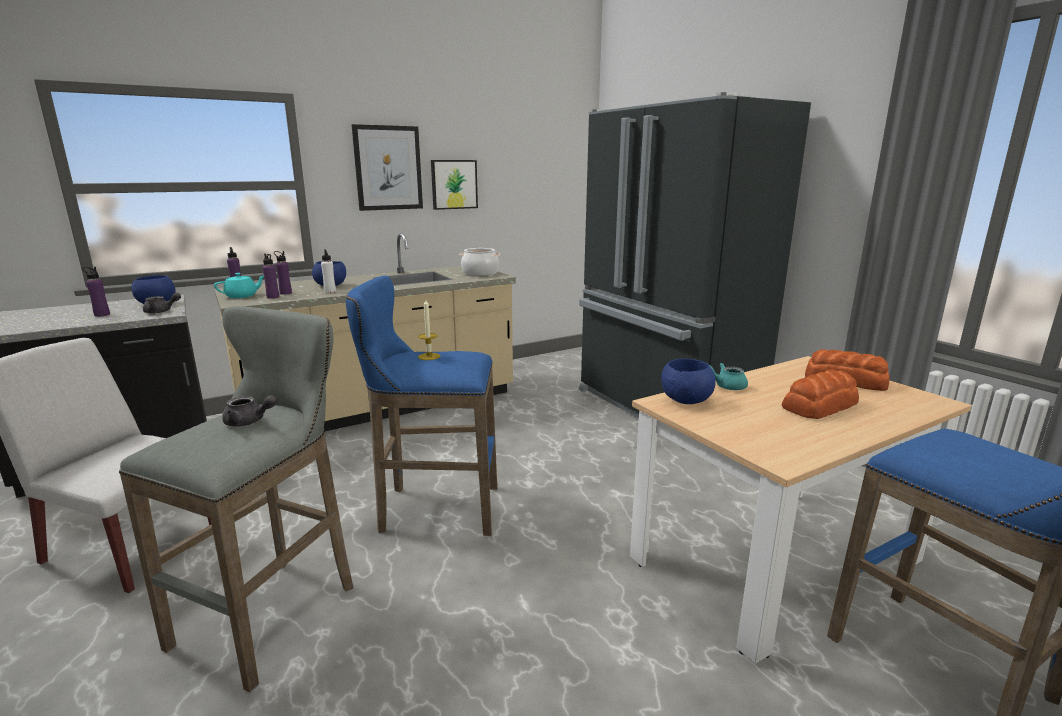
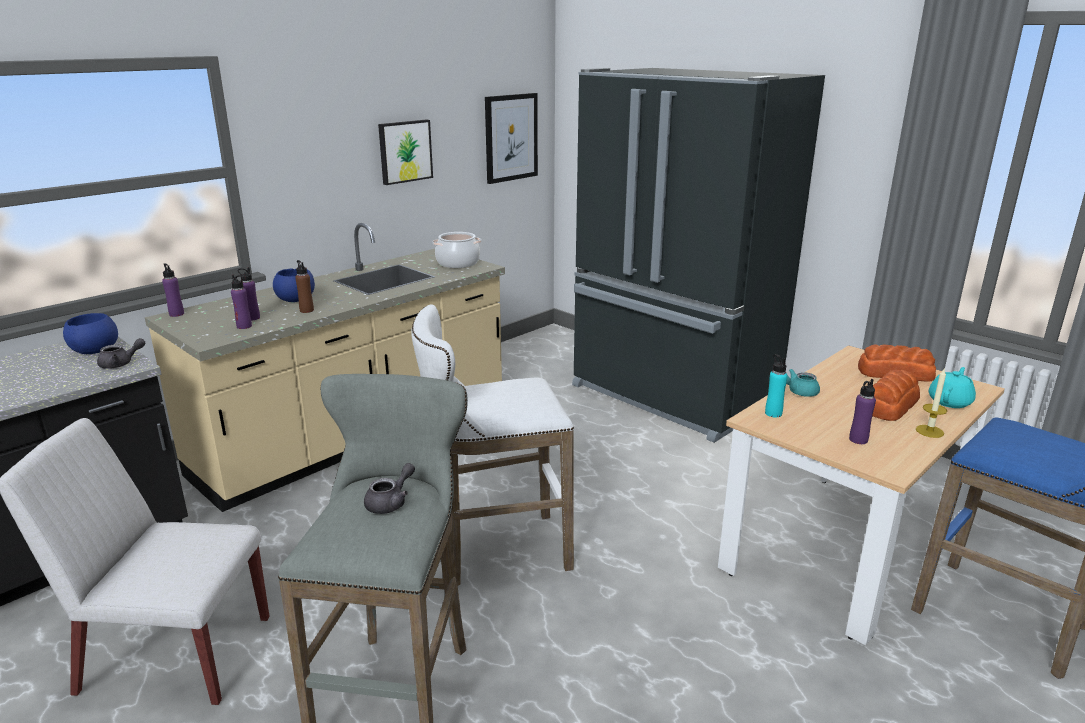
camera: 15 degrees left, 5 degrees up
purple bottle [82,267,110,317] -> purple bottle moved to [849,379,876,444]
turquoise teapot [214,273,264,298] -> turquoise teapot moved to [929,367,976,408]
grey teapot [222,395,277,427] -> grey teapot turned 45 degrees counterclockwise [364,463,415,514]
white bottle [321,249,336,293] -> brown bottle [295,260,314,313]
blue stool [346,276,497,536] -> white stool [411,304,574,586]
picture [352,124,423,211] -> picture moved to [485,93,538,184]
candle [418,299,440,360] -> candle moved to [916,369,947,438]
blue bowl [661,359,716,404] -> turquoise bottle [765,354,788,417]

